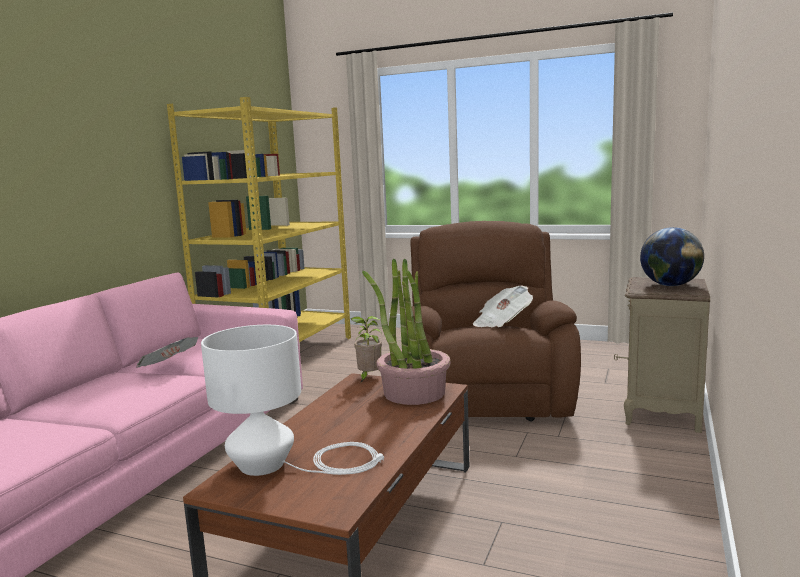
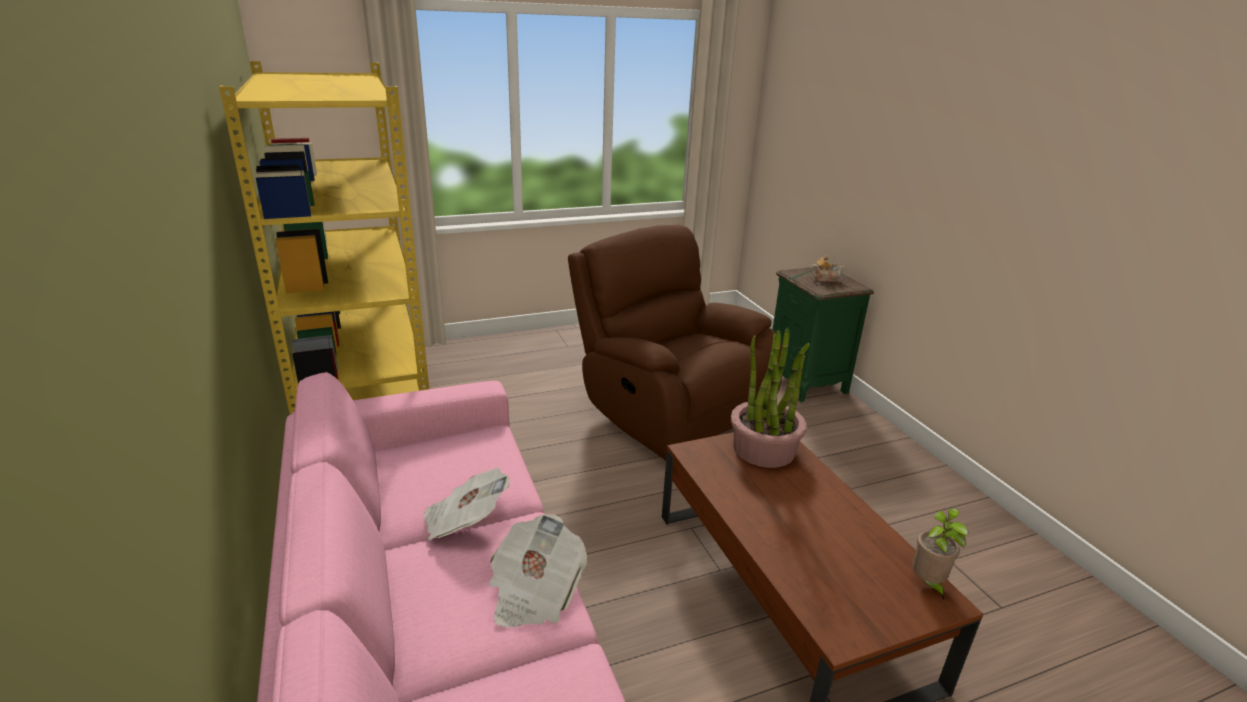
camera: 45 degrees left, 15 degrees up
white table lamp [201,325,385,476] -> none
potted plant [351,316,382,382] -> potted plant moved to [912,508,968,600]
newspaper [473,286,533,327] -> newspaper moved to [489,514,587,628]
beige nightstand [614,277,710,433] -> green nightstand [772,267,874,402]
globe [640,227,704,286] -> teapot [810,256,844,282]

